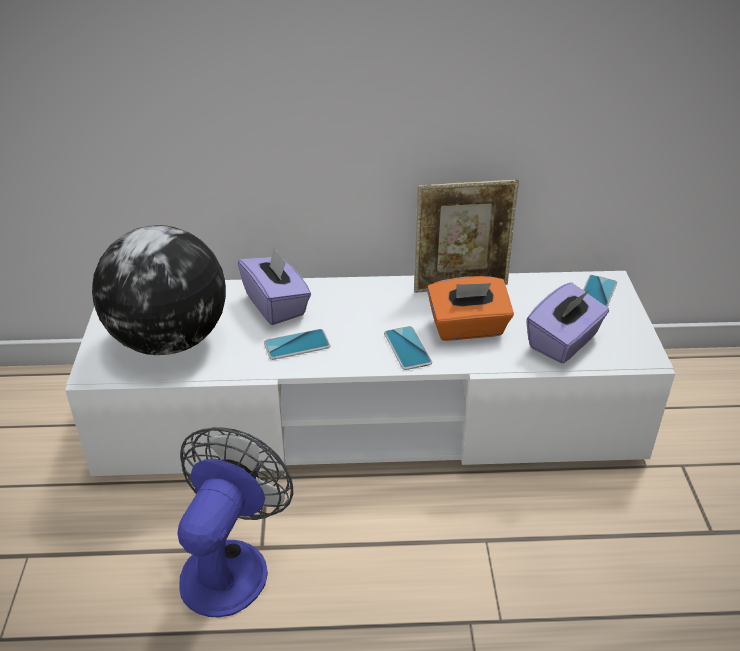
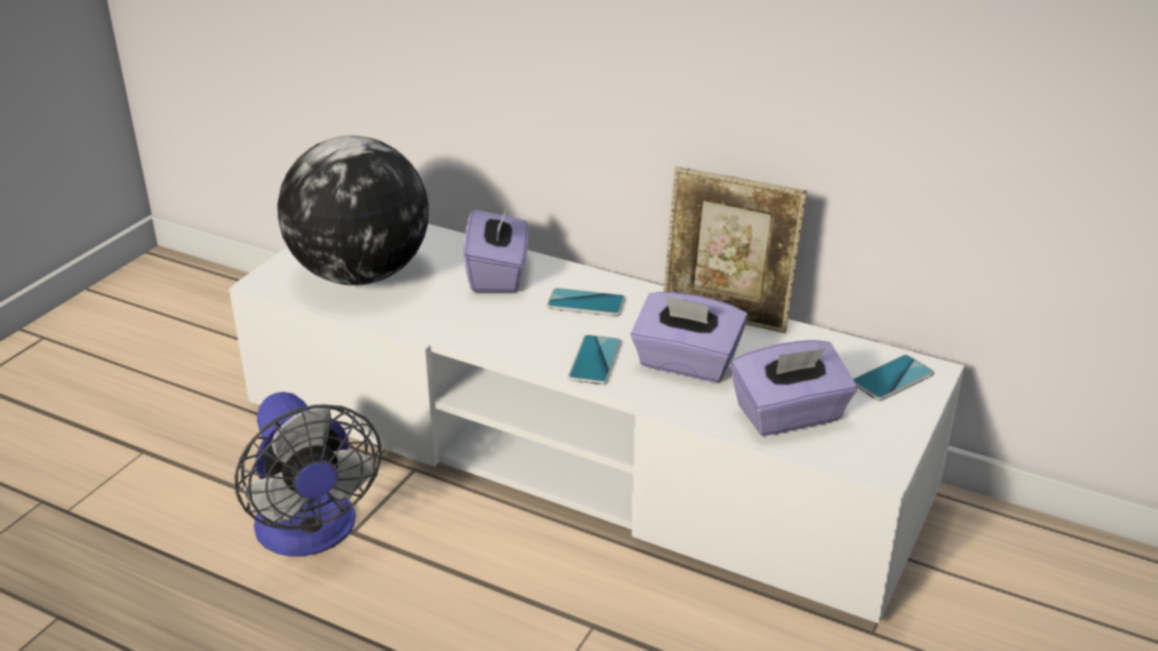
camera: 30 degrees right, 5 degrees down
fan [177,427,293,618] -> fan turned 105 degrees clockwise [235,392,381,556]
phone [264,329,330,360] -> phone moved to [546,288,626,316]
orange tissue box [427,276,514,341] -> purple tissue box [630,292,748,382]

